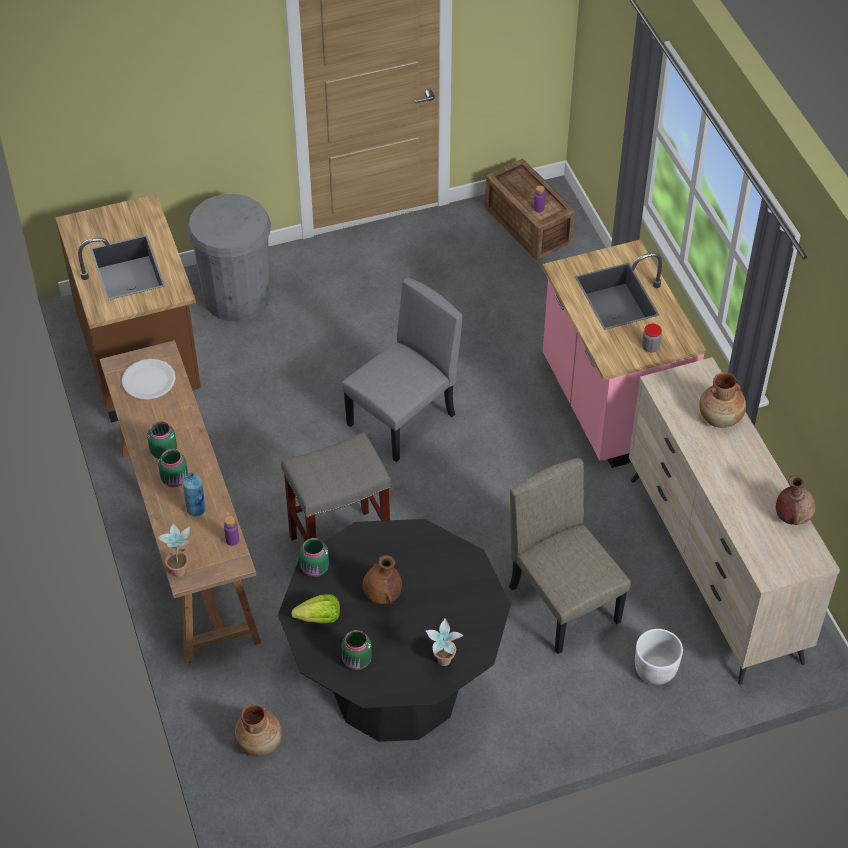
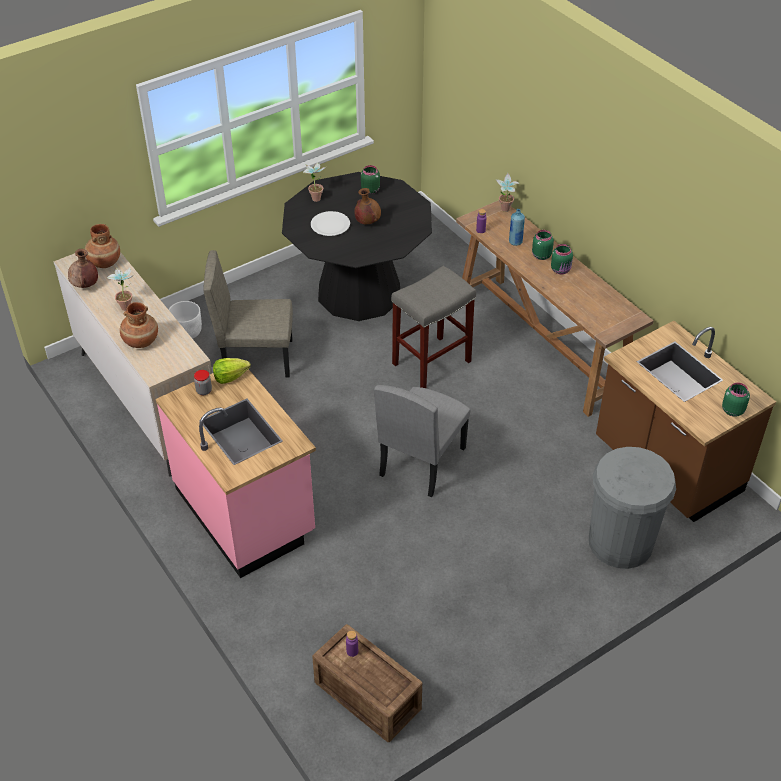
camera: 165 degrees right, 5 degrees down
white plate [122,359,176,400] -> white plate moved to [311,211,350,236]
brown vase [235,704,282,756] -> brown vase moved to [85,224,120,268]
lettuce [291,594,340,623] -> lettuce moved to [213,358,251,384]
green jar [299,538,329,577] -> green jar moved to [722,383,750,417]
beige chair [509,458,631,654] -> beige chair turned 135 degrees clockwise [203,250,293,377]
none -> potted plant [107,267,133,311]

